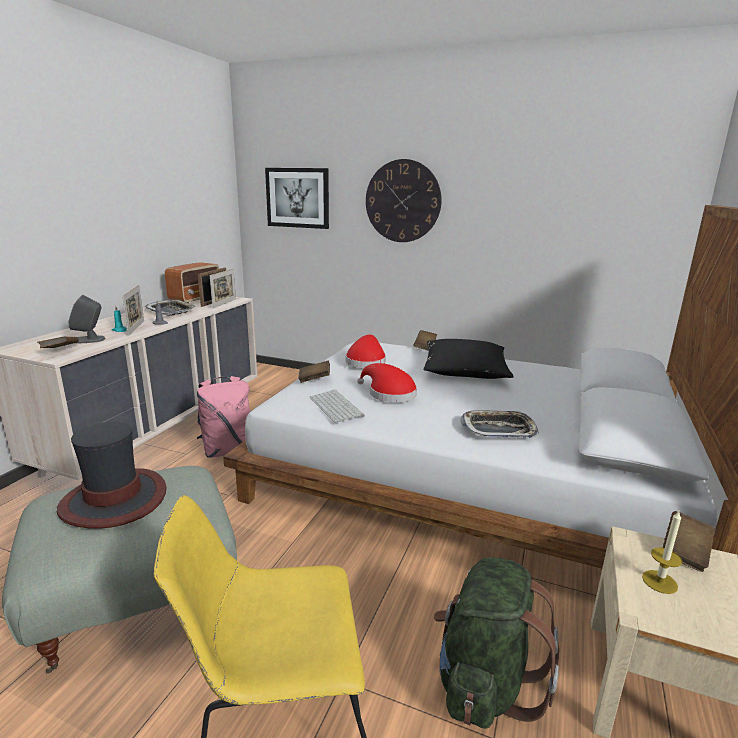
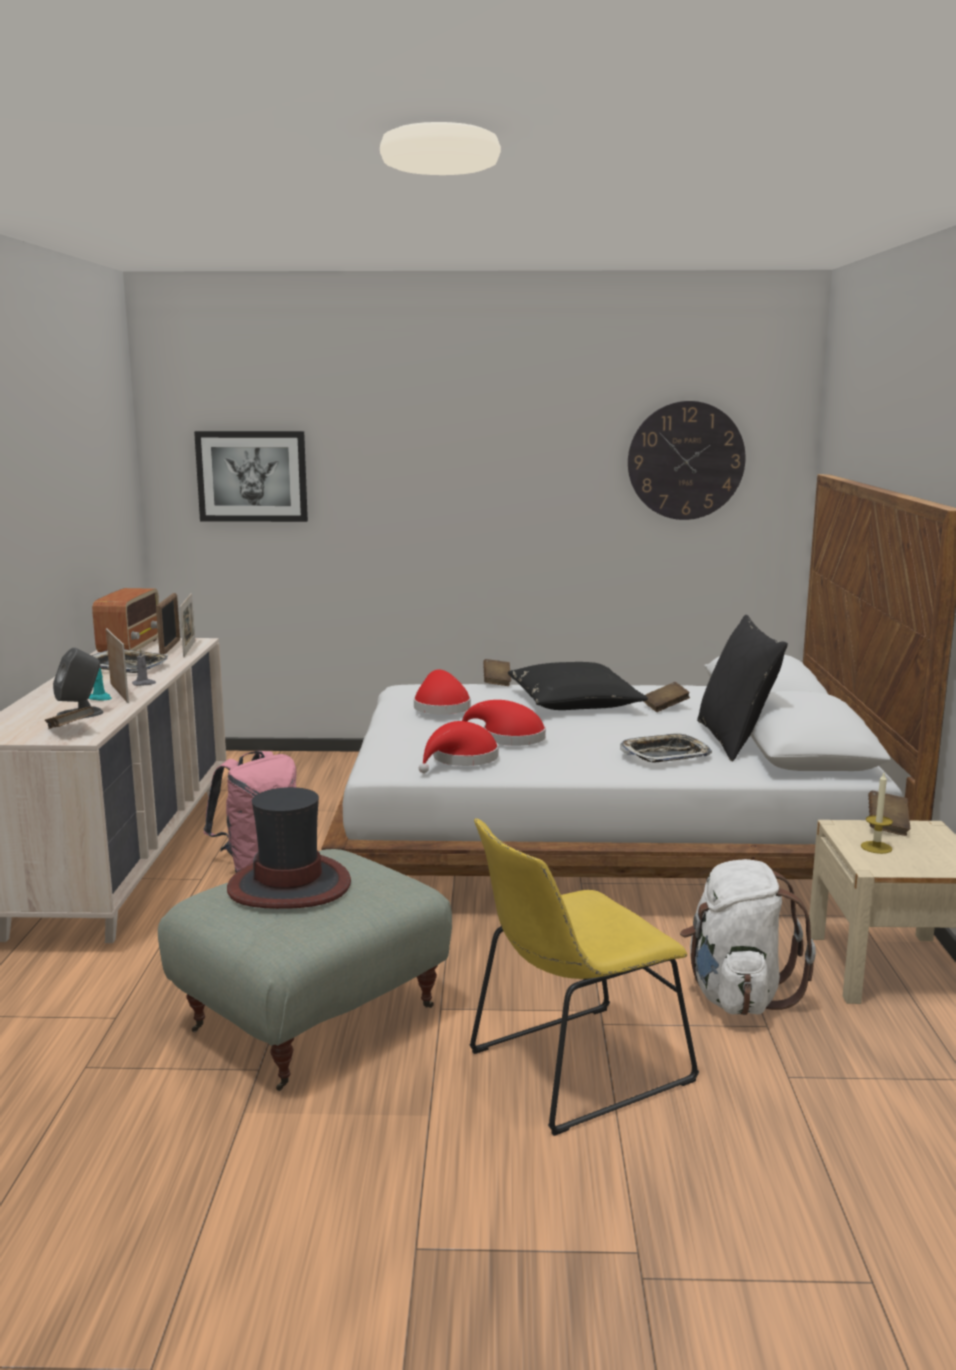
camera: 20 degrees left, 5 degrees down
brown book [298,361,330,383] -> brown book moved to [643,682,690,712]
keyboard [309,390,365,423] -> red hat [419,721,498,773]
wall clock [366,159,442,242] -> wall clock moved to [628,401,746,520]
green backpack [434,557,559,729] -> white backpack [680,859,816,1015]
none -> black pillow [697,615,788,762]

